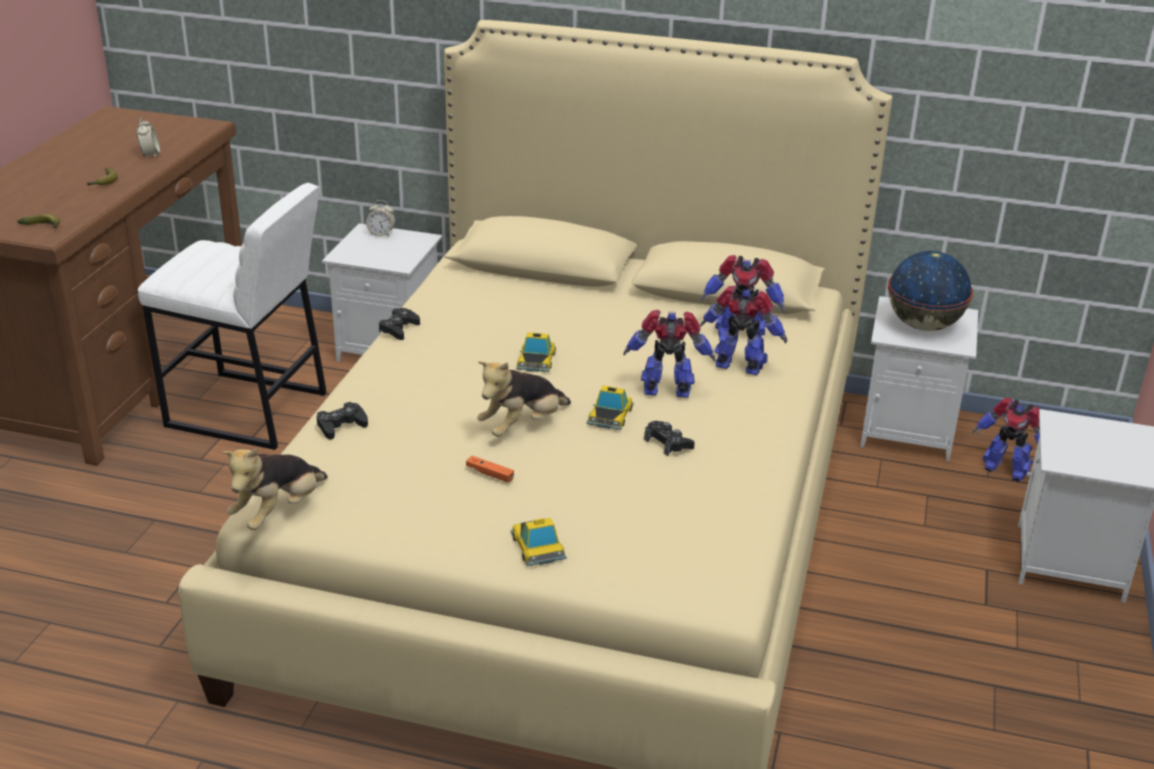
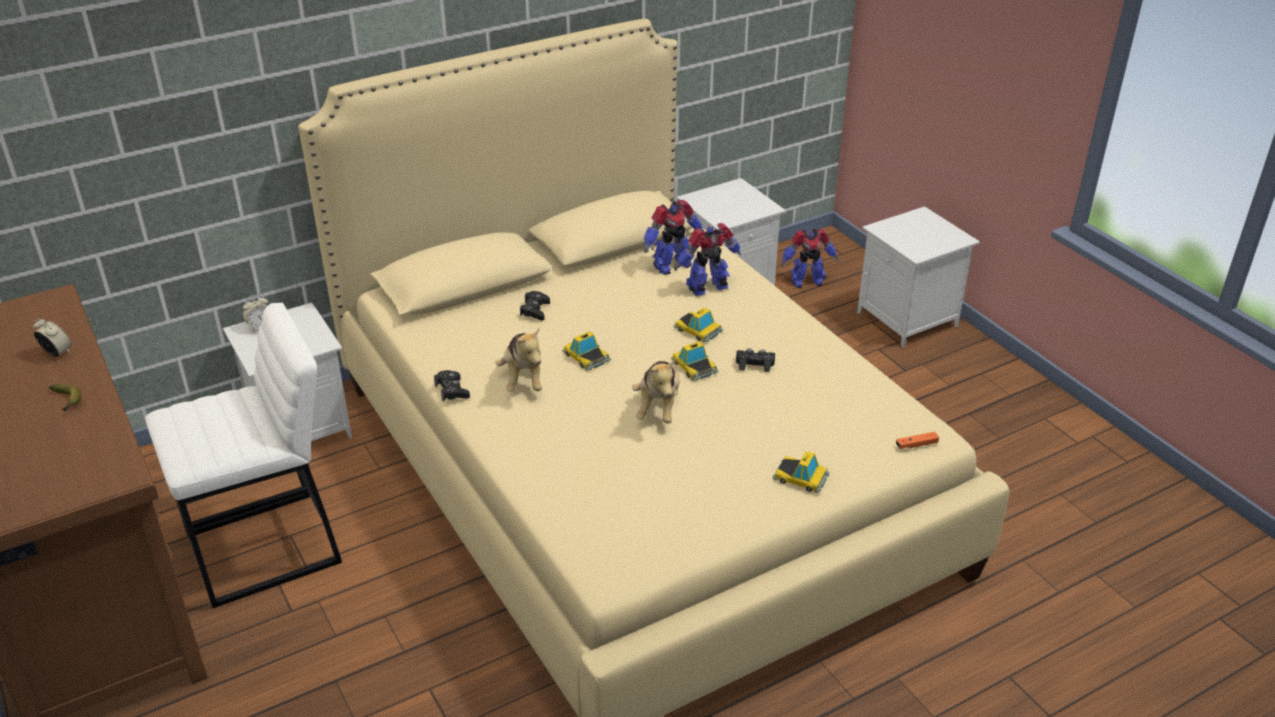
camera: 45 degrees left, 5 degrees up
banana [17,214,60,228] -> none
plush toy [222,448,328,530] -> plush toy moved to [496,328,542,392]
black game controller [317,402,368,440] -> black game controller moved to [520,291,550,321]
orange game controller [466,456,514,482] -> orange game controller moved to [896,432,939,449]
toy robot [623,310,715,398] -> toy car [673,307,723,343]
globe [887,251,973,331] -> none

